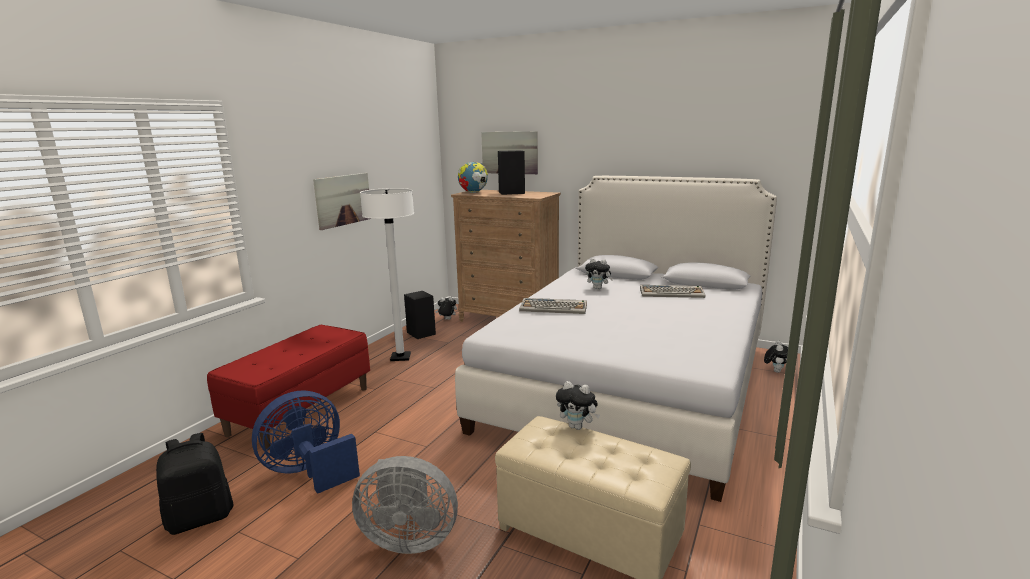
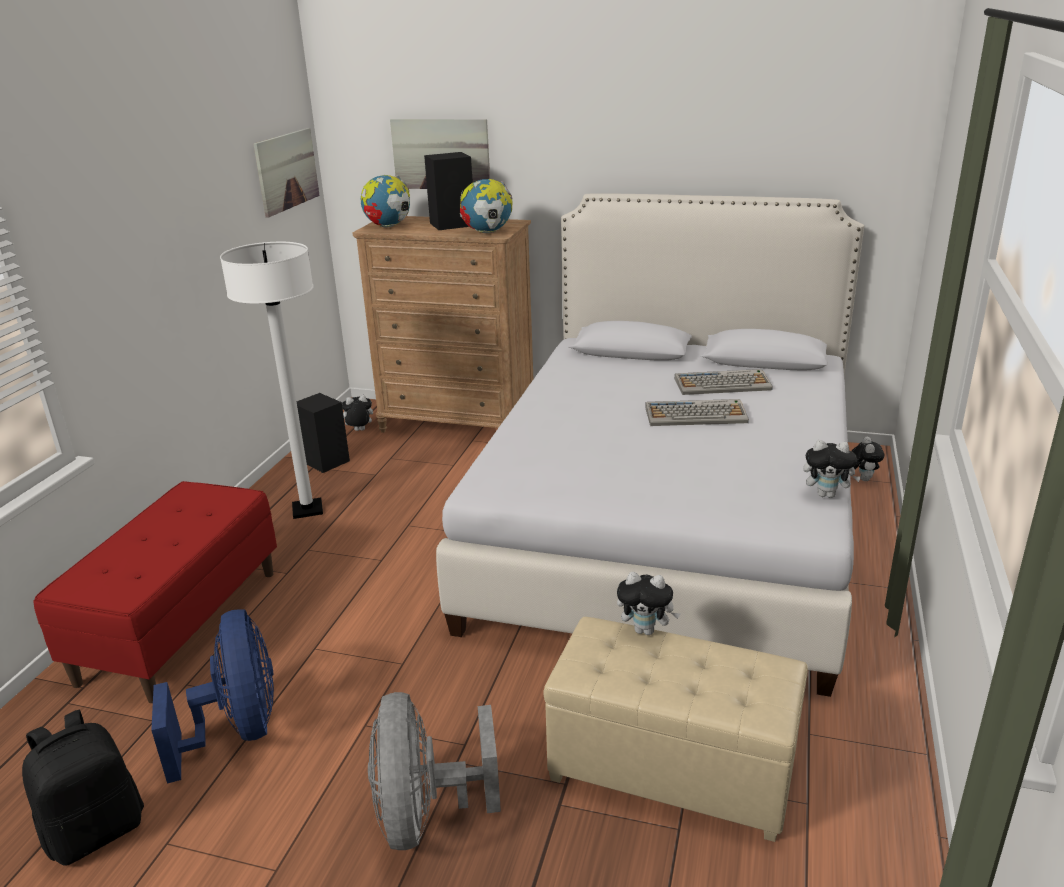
camera: 10 degrees left, 10 degrees up
blue fan [252,390,360,494] -> blue fan turned 120 degrees clockwise [151,609,274,784]
picture [313,173,369,230] -> picture moved to [253,128,320,218]
grey fan [352,456,458,554] -> grey fan turned 90 degrees clockwise [368,692,501,850]
keyboard [519,298,587,314] -> keyboard moved to [645,399,749,426]
plush toy [585,258,613,289] -> plush toy moved to [803,440,861,498]
none -> globe [460,179,513,233]

